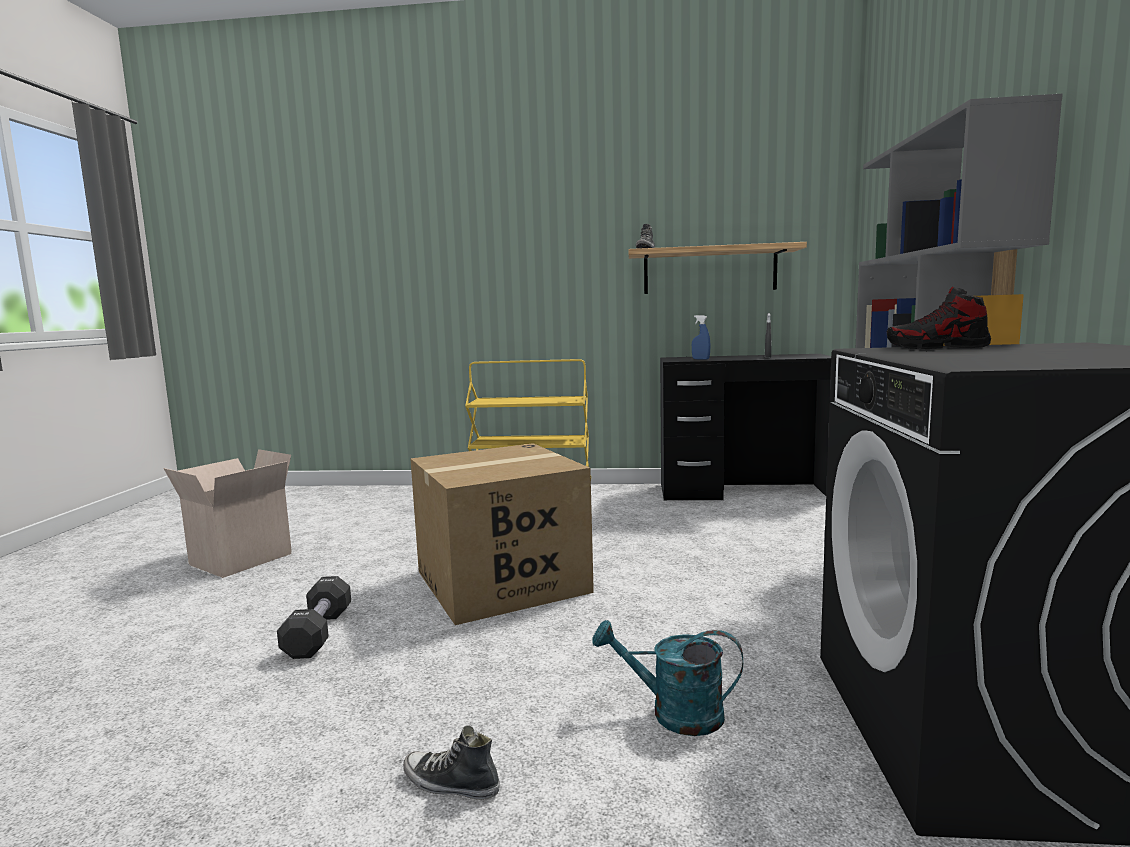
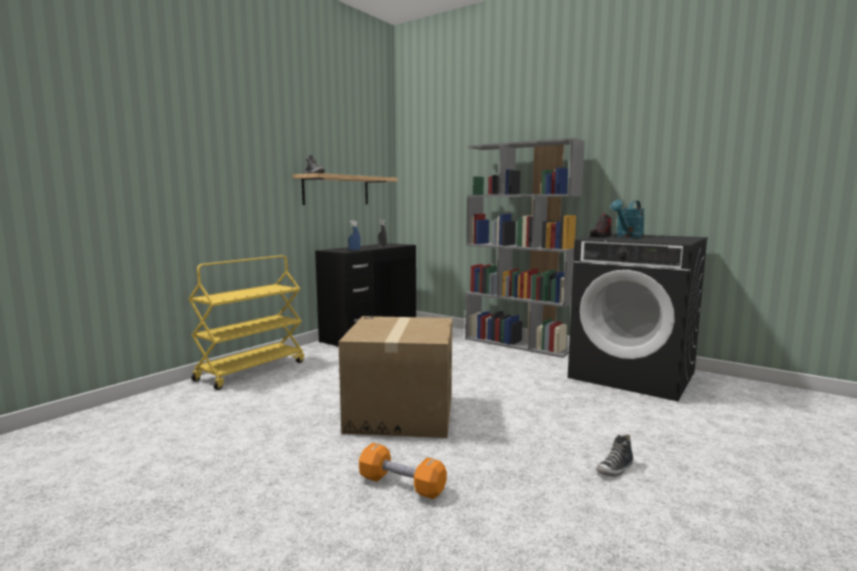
camera: 60 degrees left, 0 degrees up
cardboard box [163,449,292,578] -> none
black dumbbell [277,576,351,659] -> orange dumbbell [359,443,447,499]
turquoise watering can [592,620,743,736] -> turquoise watering can moved to [610,200,645,238]

